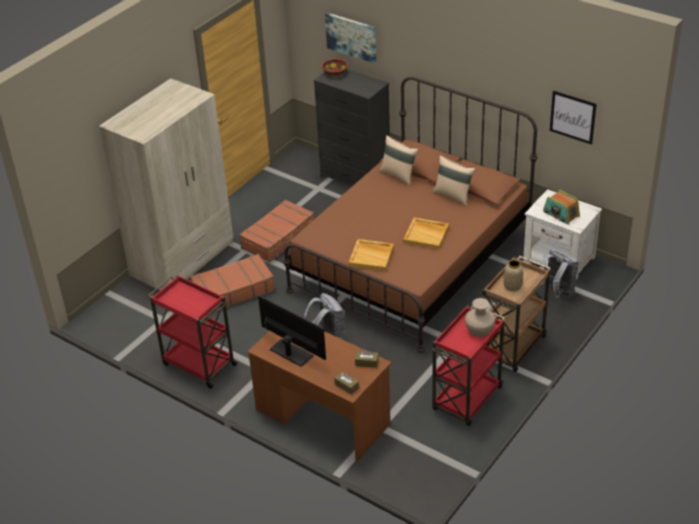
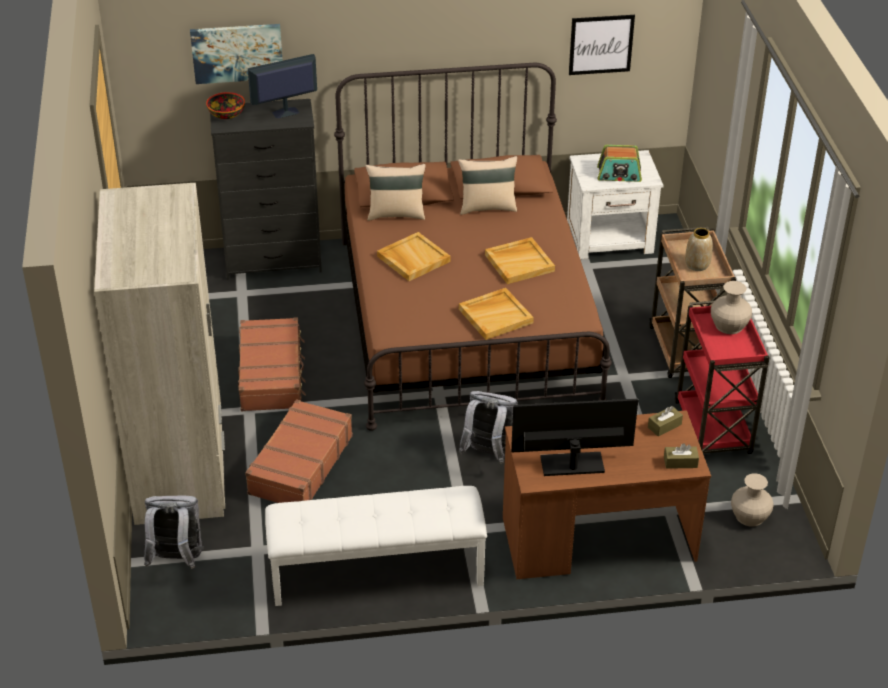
camera: 45 degrees left, 0 degrees up
red cart [148,275,238,389] -> white bench [265,486,487,606]
grey backpack [540,249,579,300] -> grey backpack moved to [144,495,204,569]
none -> monitor [248,54,317,118]
none -> beige tray [377,232,450,281]
none -> beige vase [731,473,774,527]

